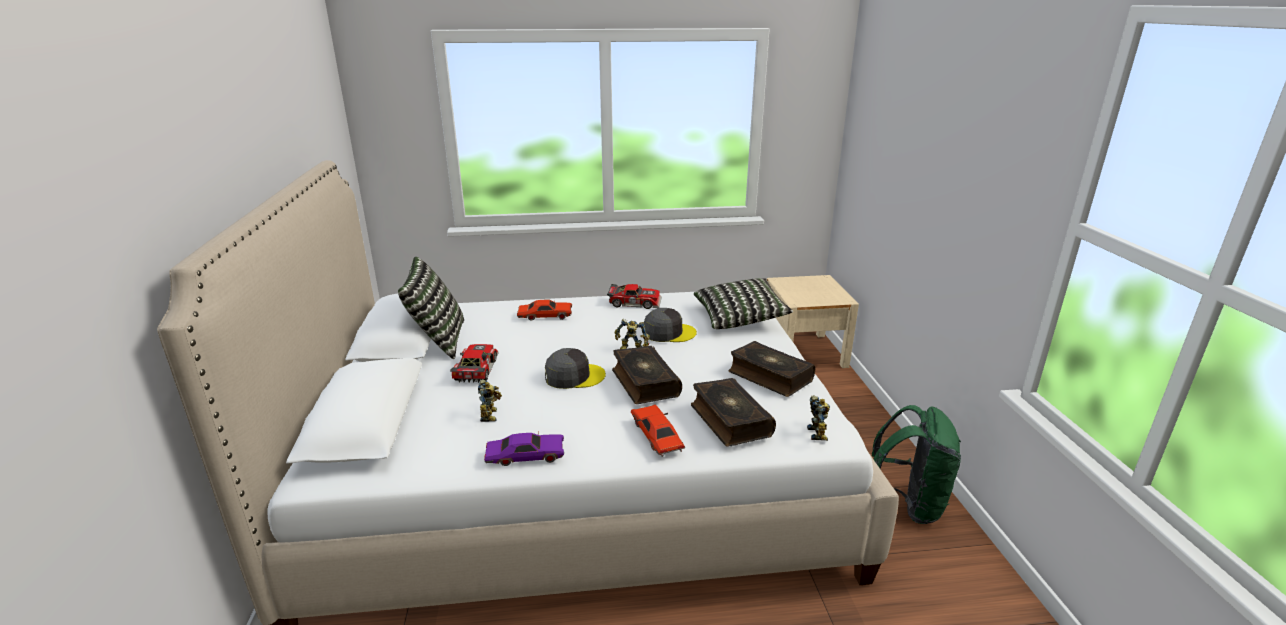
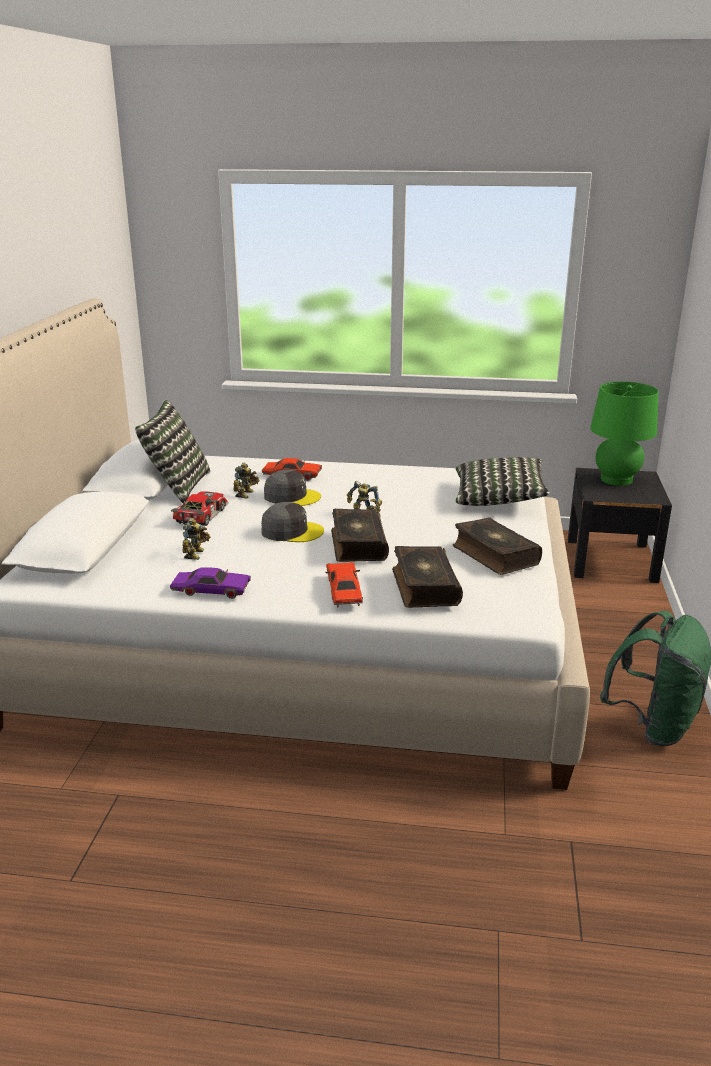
camera: 15 degrees right, 0 degrees up
toy car [607,284,662,309] -> none
grey cap [644,308,697,342] -> grey cap moved to [264,470,321,506]
beige nightstand [767,275,859,368] -> black nightstand [568,468,672,583]
toy robot [807,395,830,441] -> toy robot moved to [233,463,260,498]
none -> green table lamp [590,381,658,486]

